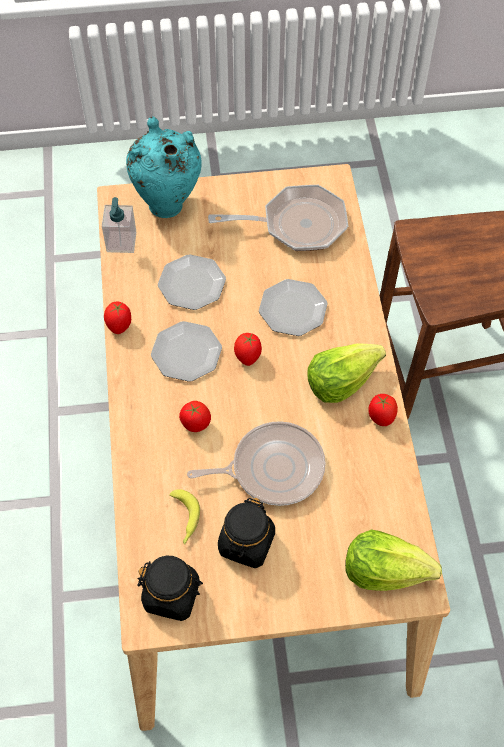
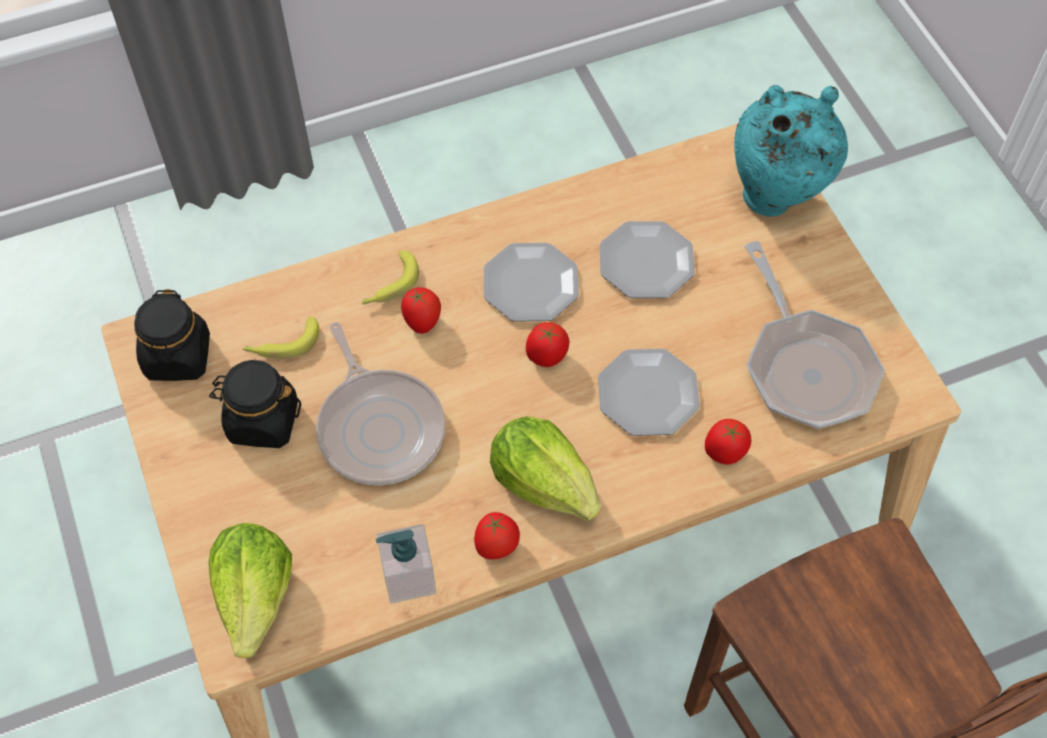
camera: 75 degrees right, 0 degrees up
soap dispenser [102,197,136,253] -> soap dispenser moved to [376,524,436,603]
tomato [104,302,131,334] -> tomato moved to [705,419,751,464]
none -> banana [362,250,419,304]

